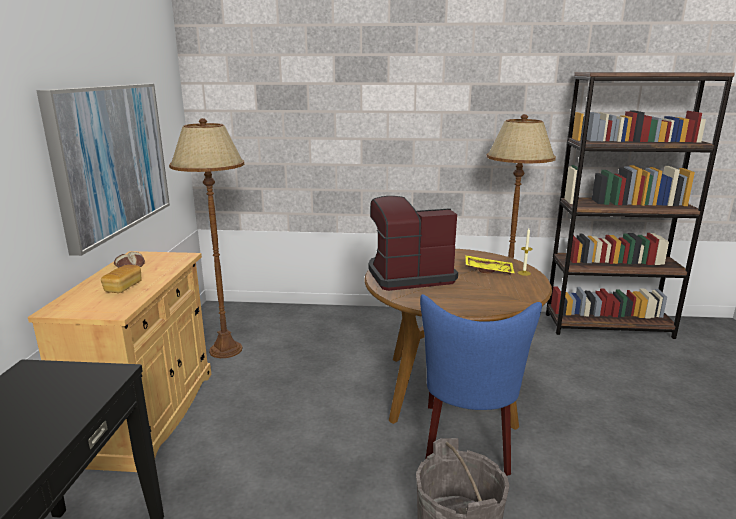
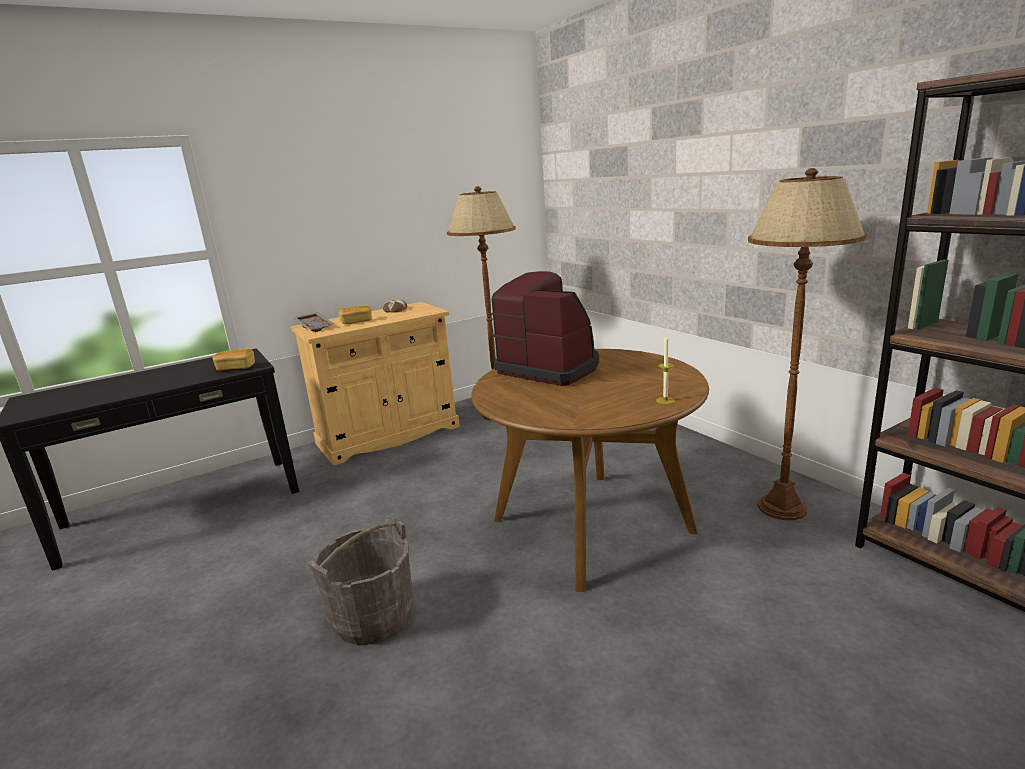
camera: 55 degrees right, 0 degrees up
picture [36,84,170,256] -> none
blue chair [420,294,542,476] -> none
yellow tray [465,255,515,274] -> none
none -> bread [212,349,255,371]
none -> grey tray [294,312,335,332]

